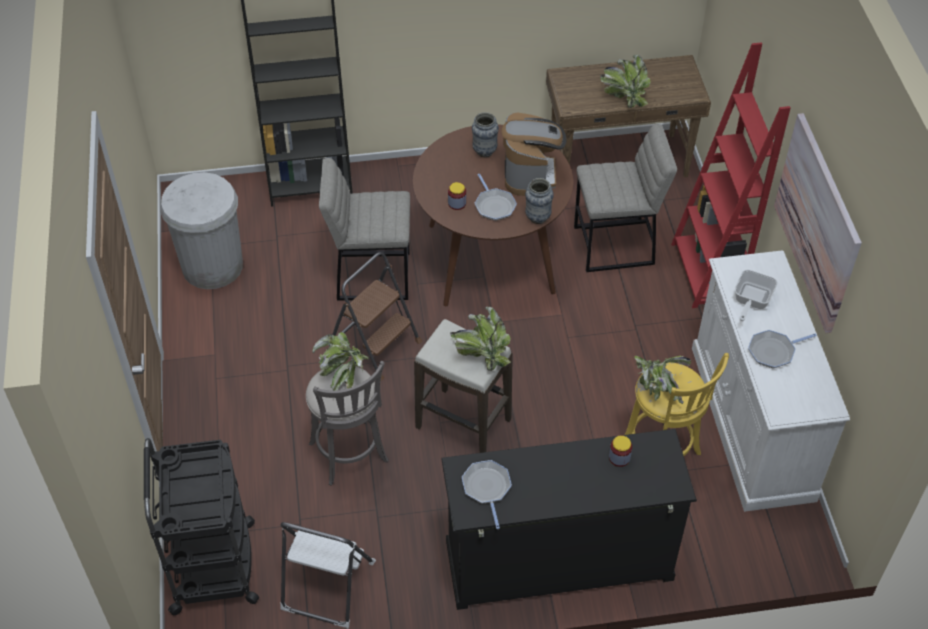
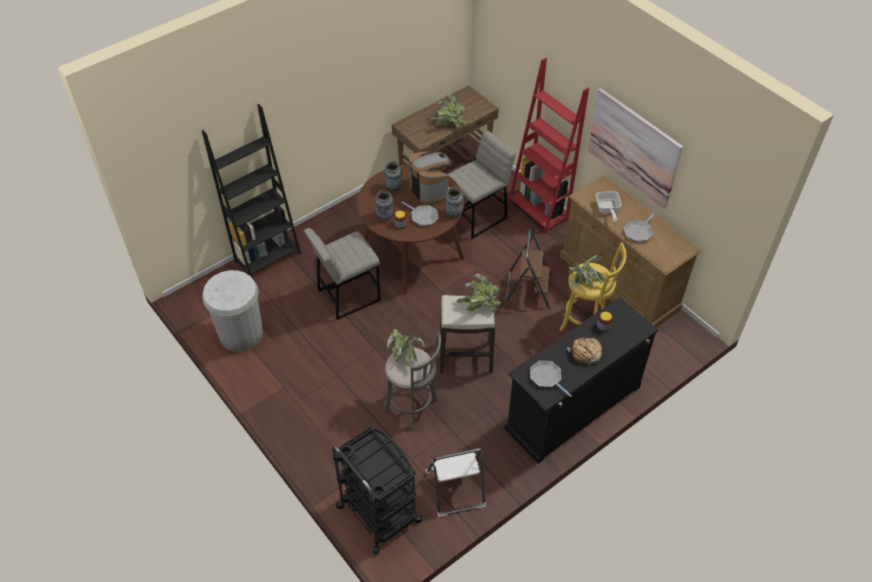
camera: 30 degrees left, 0 degrees up
brown step ladder [332,252,423,381] -> brown step ladder moved to [504,229,554,309]
white cabinet [692,250,850,512] -> brown cabinet [560,175,701,328]
none -> vase [375,190,393,221]
none -> bread [567,338,602,365]

